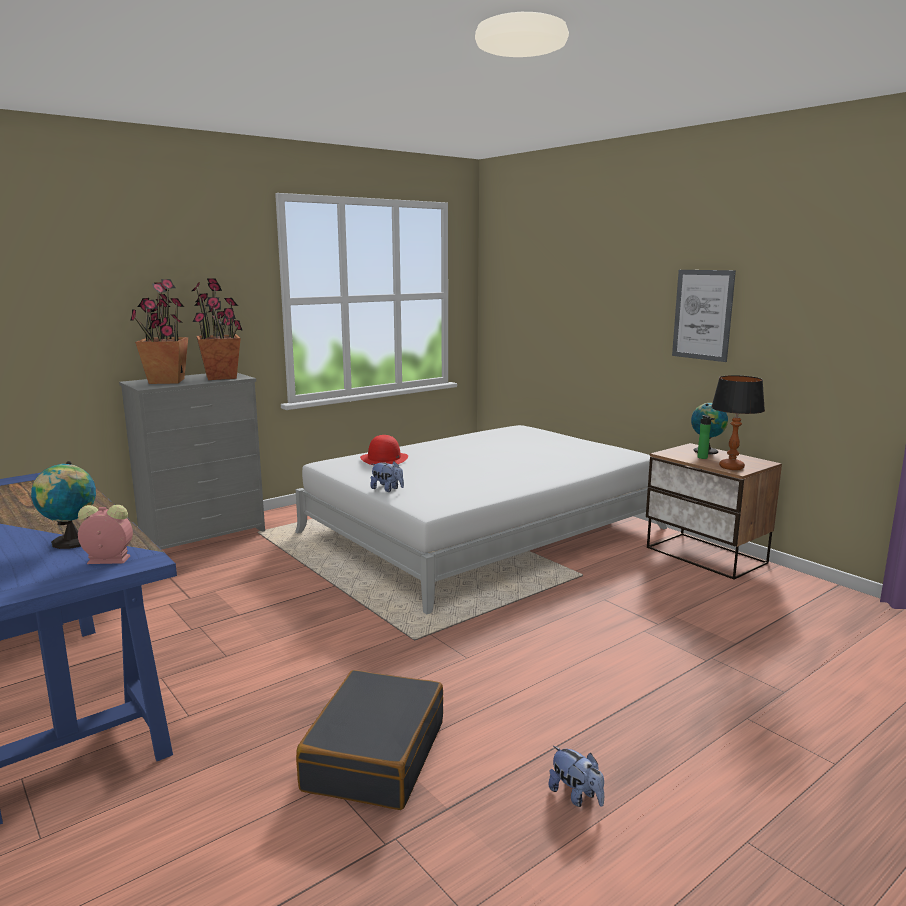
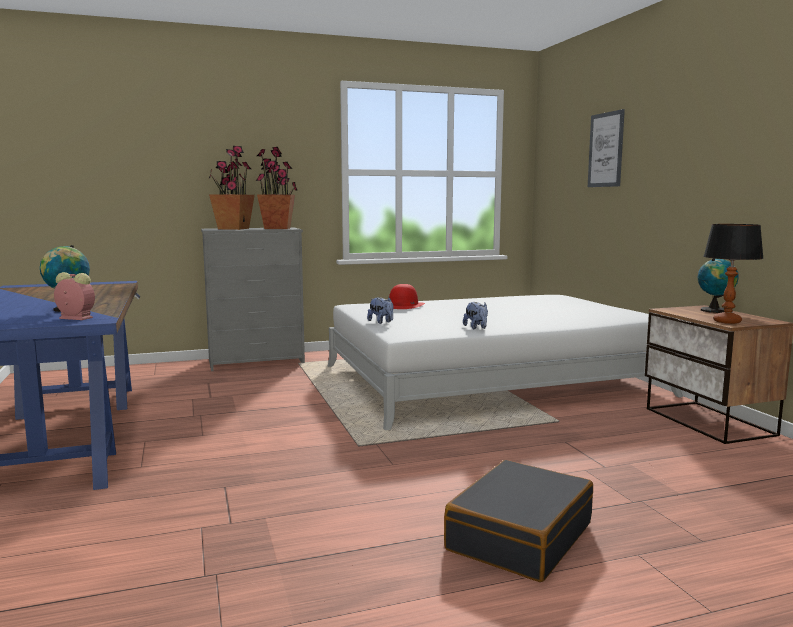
camera: 20 degrees right, 5 degrees down
black suitcase [296,670,443,810] -> black suitcase moved to [444,460,593,582]
plush toy [548,746,604,807] -> plush toy moved to [463,302,488,329]
picture [672,270,736,362] -> picture moved to [588,109,625,187]
bottle [697,415,715,459] -> none

